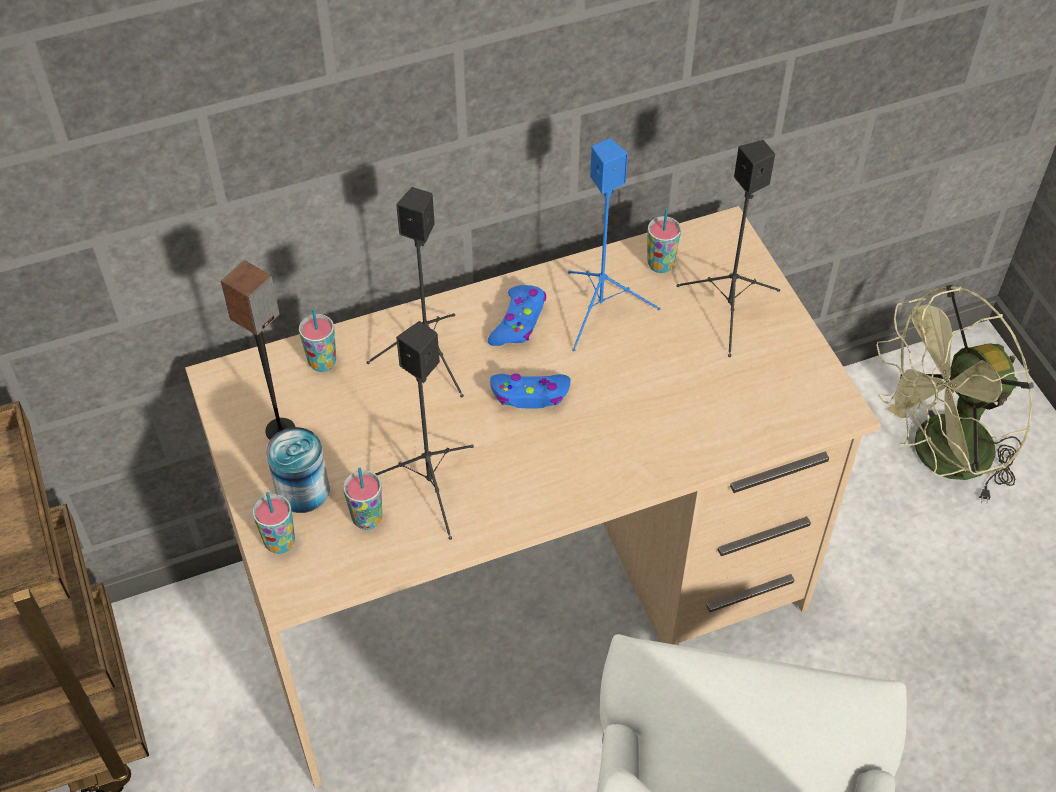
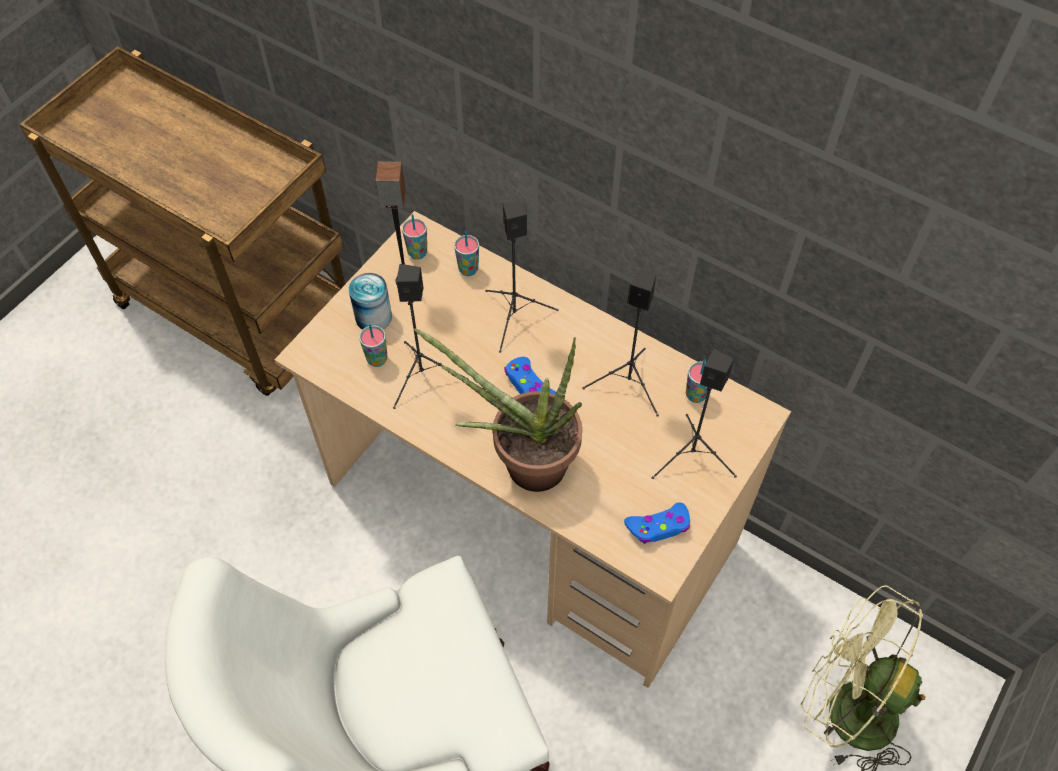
camera: 55 degrees right, 5 degrees up
cup [252,492,295,554] -> cup moved to [402,214,427,260]
blue game controller [488,285,546,346] -> blue game controller moved to [624,502,690,544]
blue speaker [568,138,660,351] -> black speaker [582,269,659,417]
none -> potted plant [414,328,582,492]

